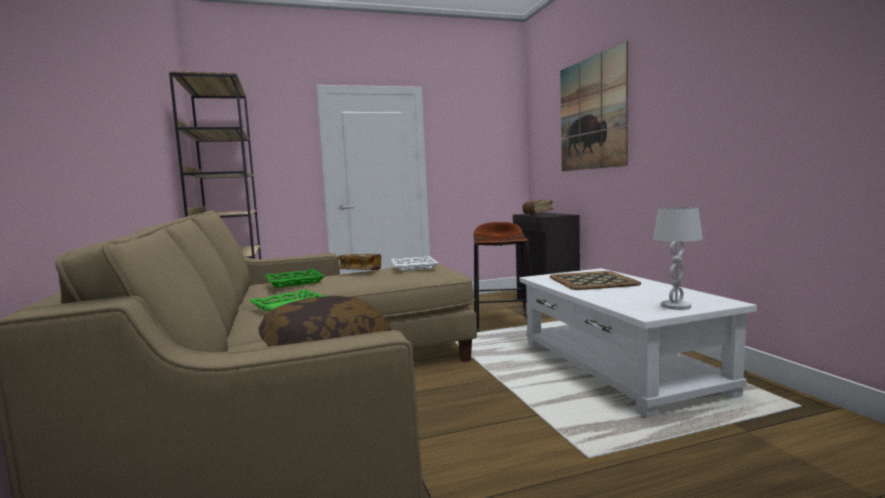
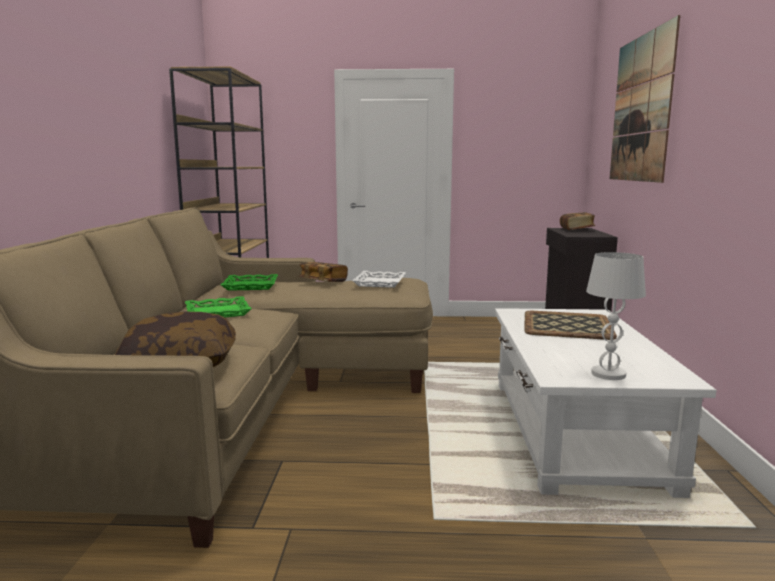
camera: 20 degrees right, 5 degrees up
brown stool [473,222,531,332] -> none

